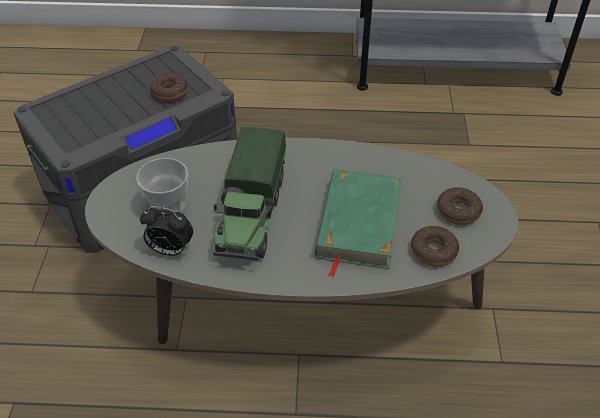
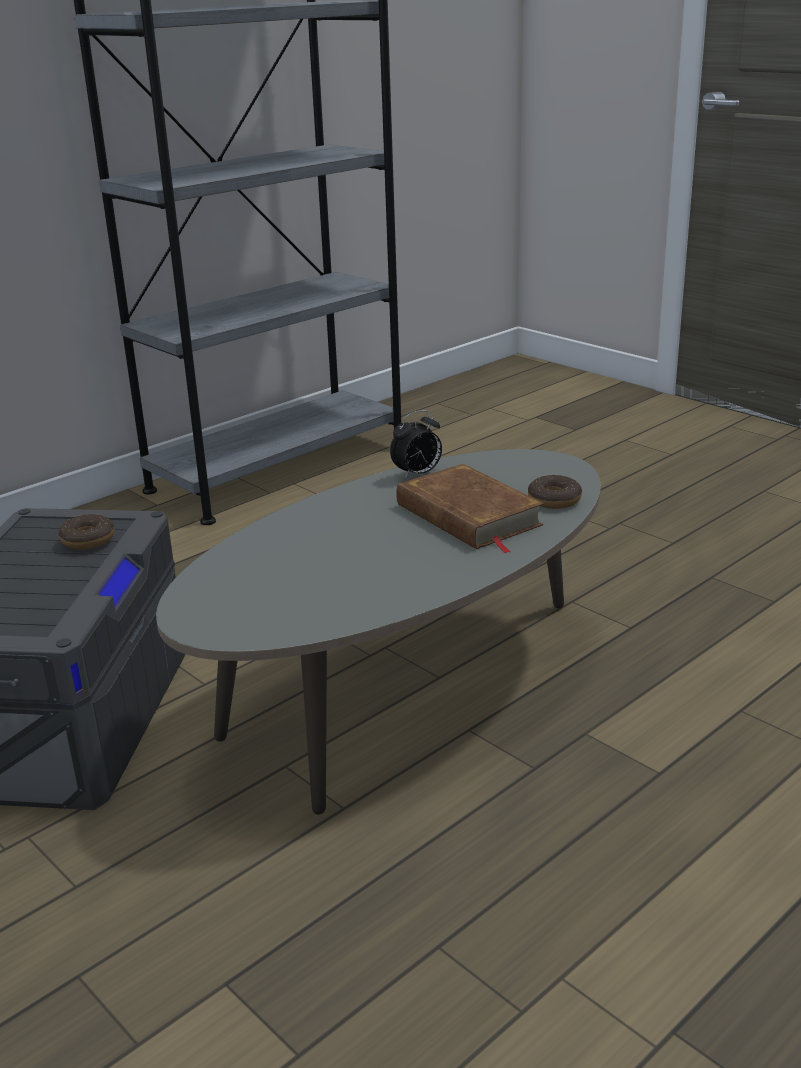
camera: 45 degrees left, 20 degrees down
cup [136,158,188,213] -> none
alarm clock [140,206,193,256] -> alarm clock moved to [390,410,442,479]
toy truck [213,127,286,261] -> none
green book [315,169,402,277] -> brown book [397,464,544,554]
donut [437,187,483,225] -> none

